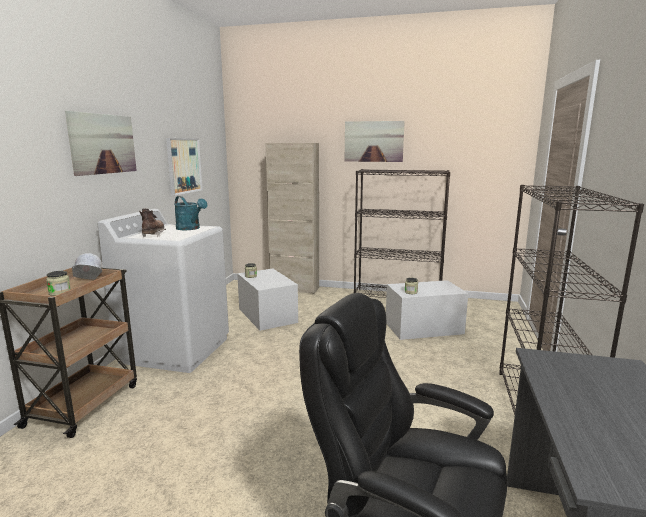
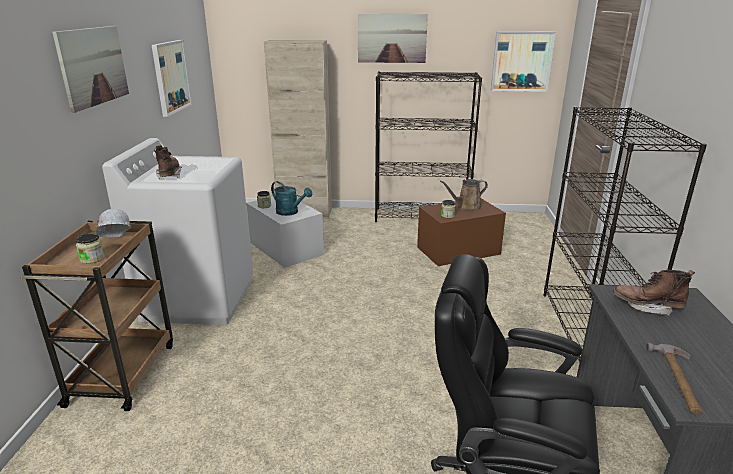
camera: 10 degrees left, 10 degrees up
turquoise watering can [174,196,207,230] -> turquoise watering can moved to [271,181,312,216]
white storage box [386,280,468,340] -> brown storage box [417,198,506,266]
none -> brown watering can [440,179,488,211]
none -> picture [491,31,556,92]
none -> brown boot [613,270,695,316]
none -> hammer [646,343,702,414]

